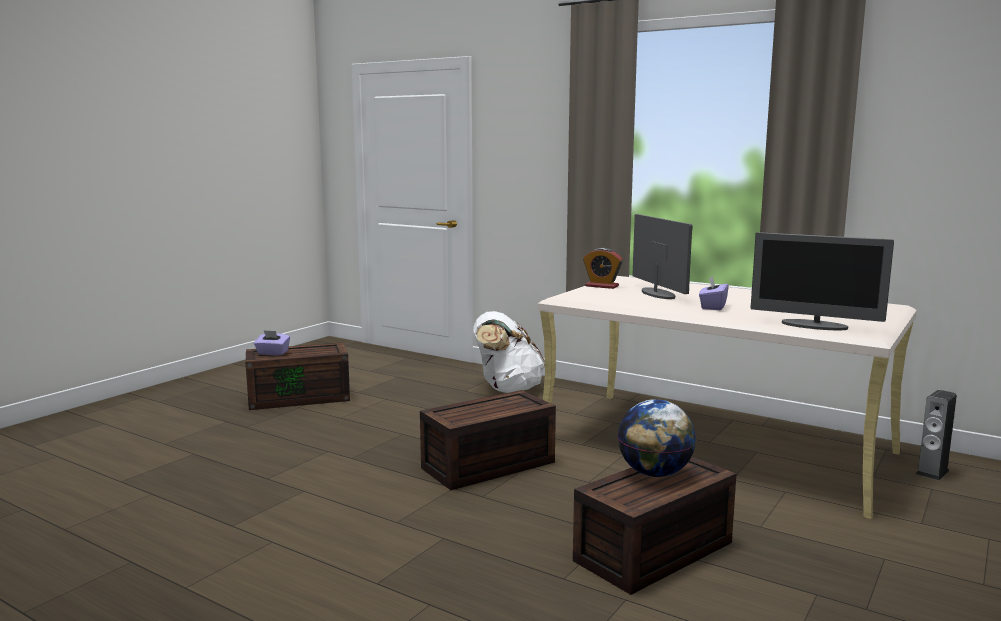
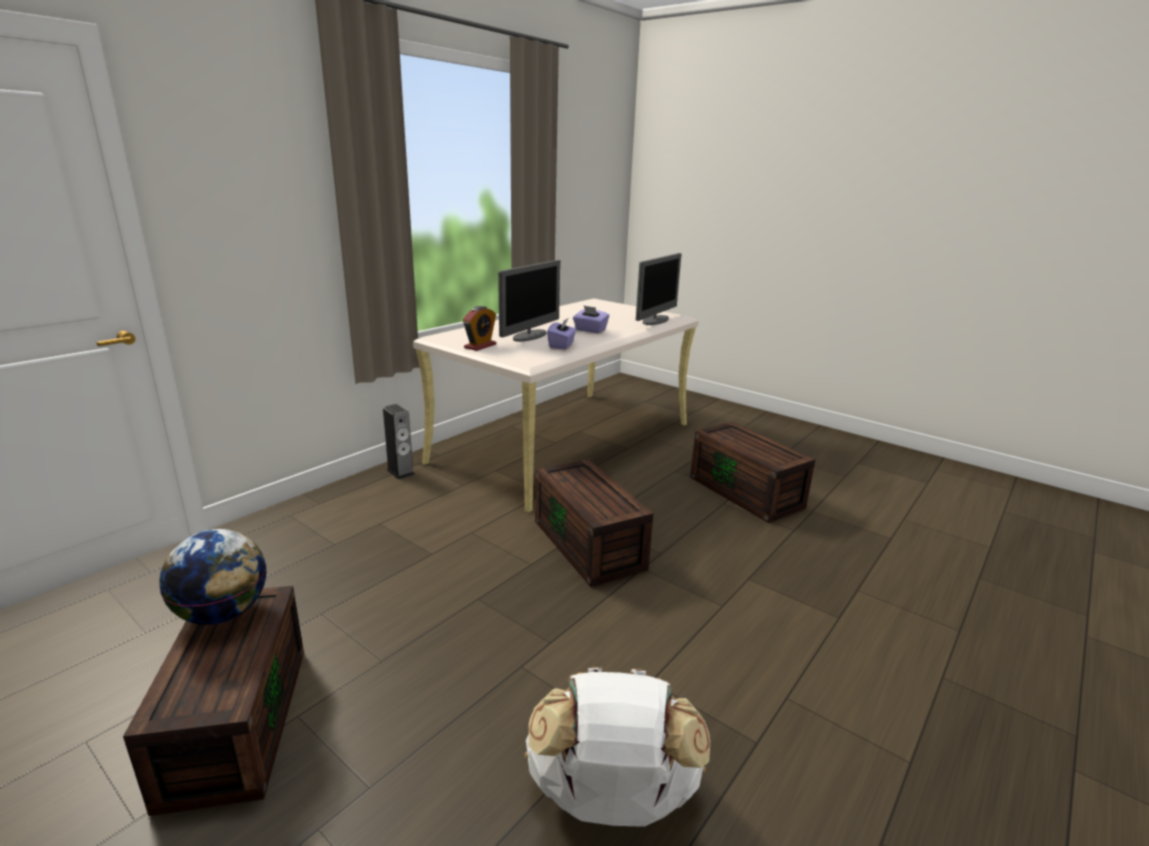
camera: 85 degrees left, 10 degrees up
purple tissue box [254,330,290,355] -> purple tissue box moved to [547,318,577,349]
white backpack [473,311,545,393] -> white backpack moved to [525,667,710,827]
globe [618,399,696,477] -> globe moved to [159,529,266,625]
monitor [633,214,693,299] -> monitor turned 135 degrees clockwise [498,260,560,342]
speaker [916,390,957,480] -> speaker moved to [383,404,415,480]

